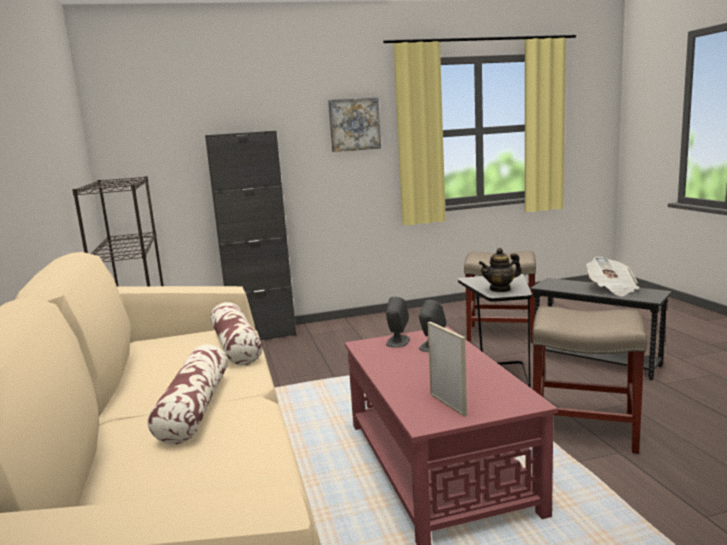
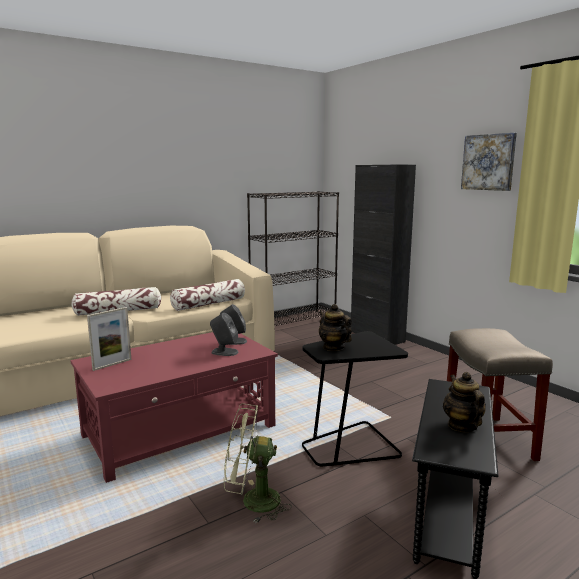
camera: 70 degrees right, 0 degrees up
beige stool [532,306,647,454] -> green fan [224,403,292,523]
newspaper [586,257,639,296] -> teapot [443,372,486,432]

